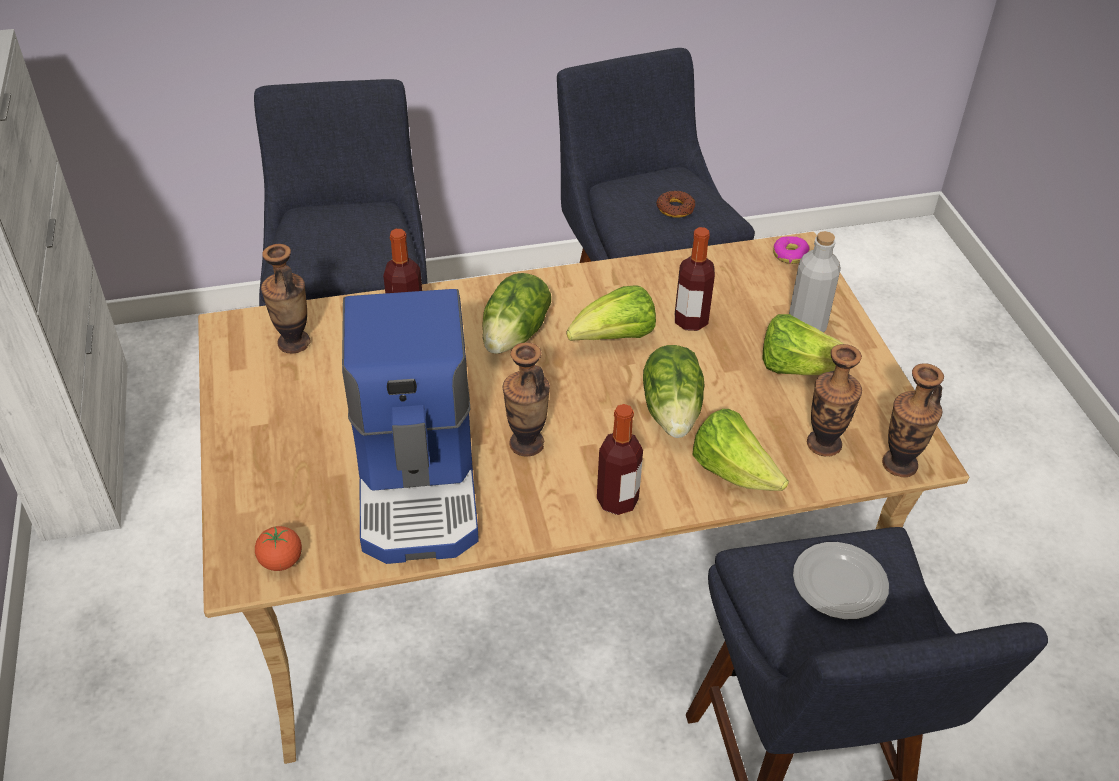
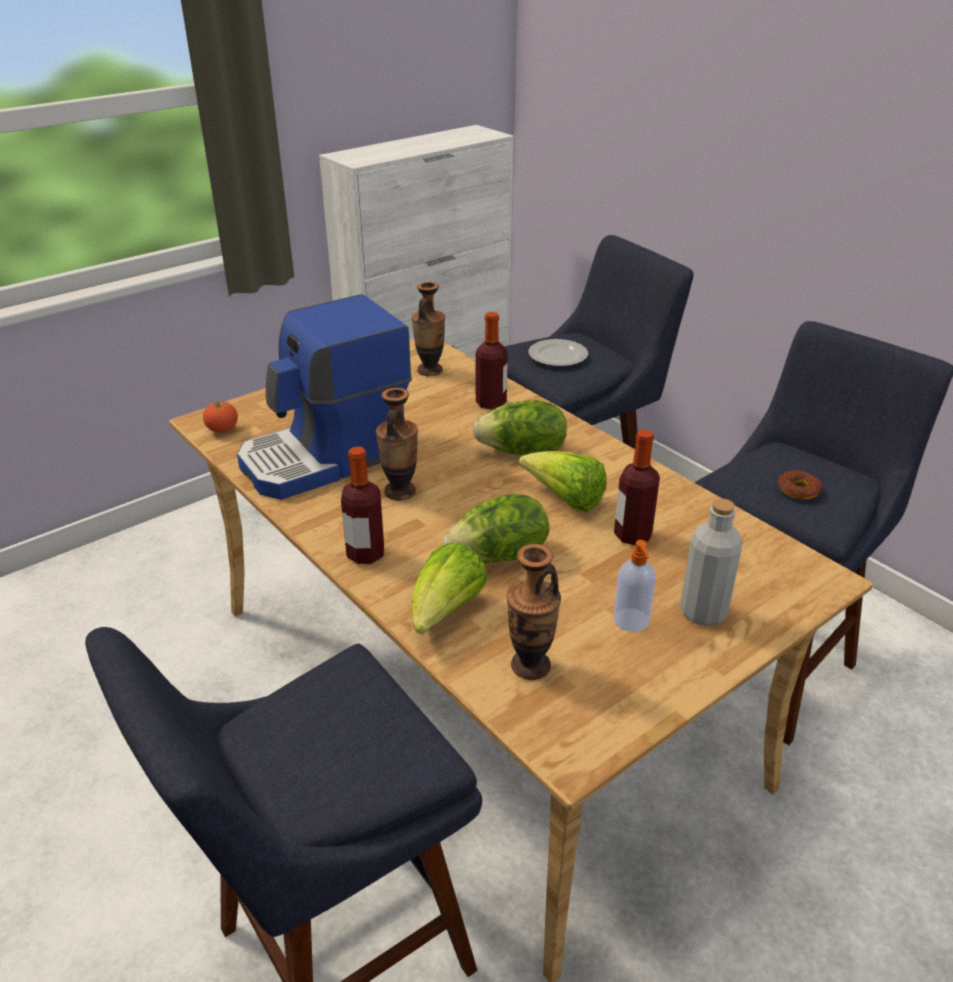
camera: 65 degrees right, 10 degrees down
lettuce [763,314,844,375] -> soap dispenser [614,540,656,632]
donut [773,236,810,264] -> none
plate [793,542,889,620] -> plate moved to [529,339,588,366]
vase [882,363,944,477] -> none

